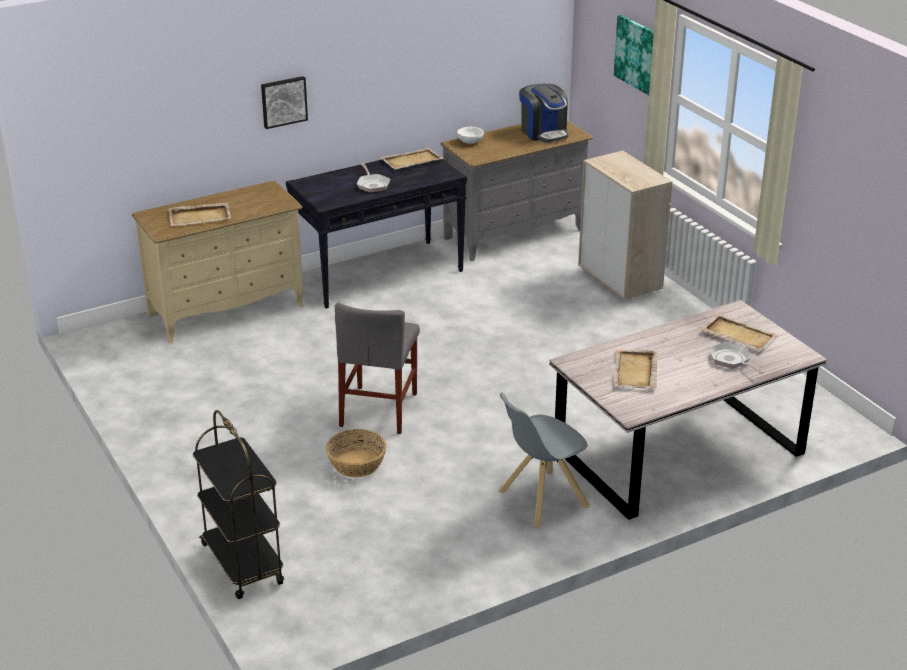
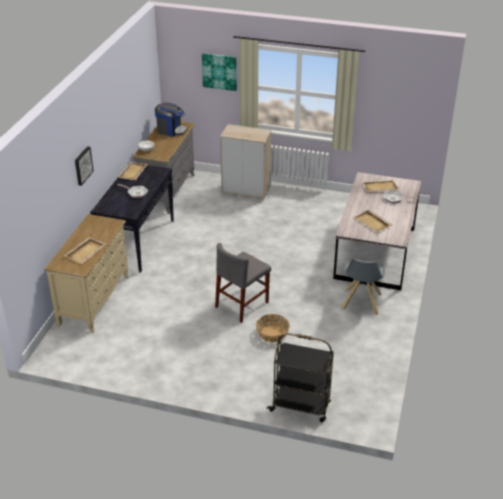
camera: 45 degrees left, 5 degrees up
grey chair [335,303,420,434] -> grey chair turned 75 degrees clockwise [215,243,271,323]

